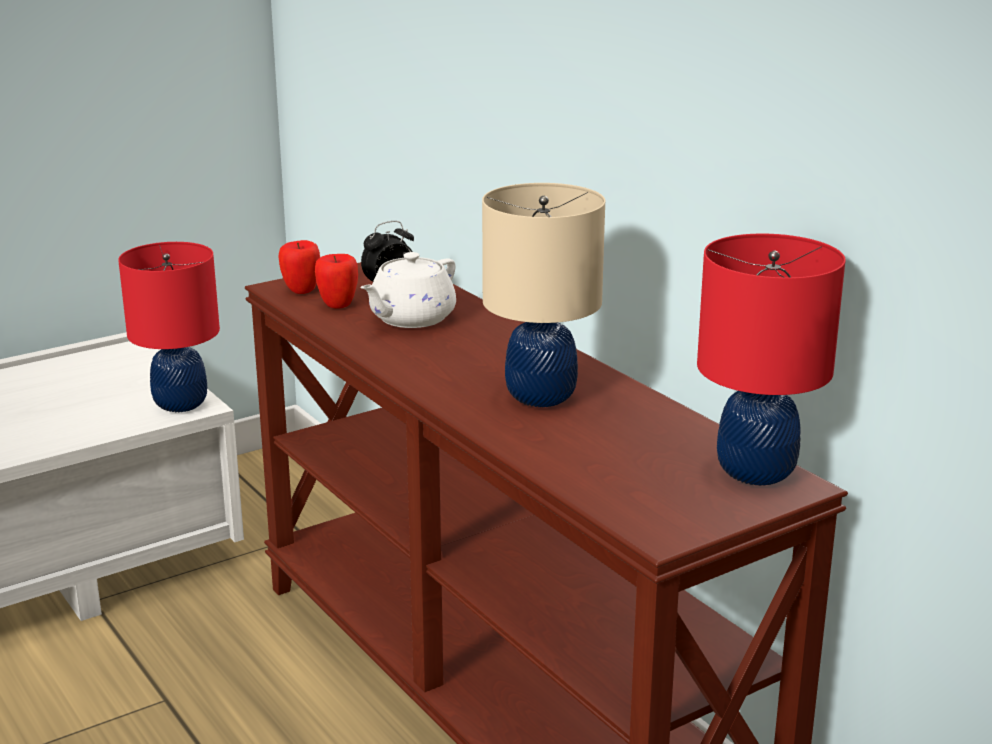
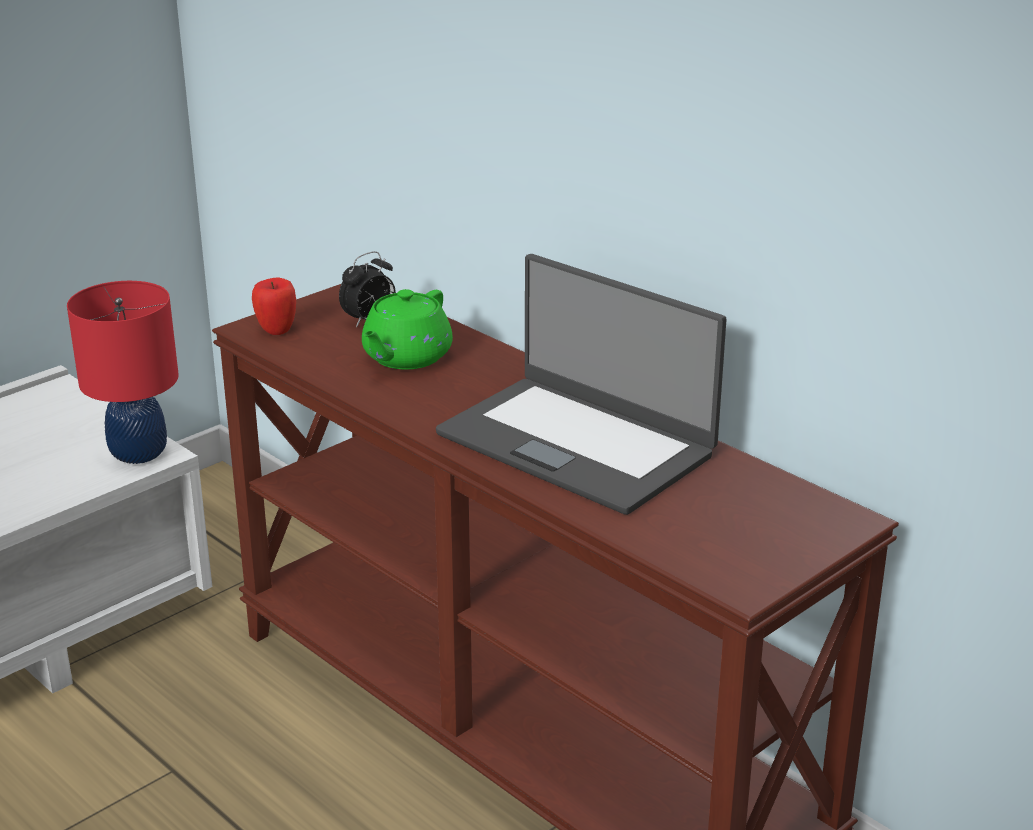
camera: 10 degrees left, 5 degrees up
apple [315,254,358,309] -> none
white teapot [360,252,456,328] -> green teapot [362,289,453,370]
beige table lamp [482,183,605,407] -> laptop [436,254,726,515]
red table lamp [697,234,846,486] -> none

